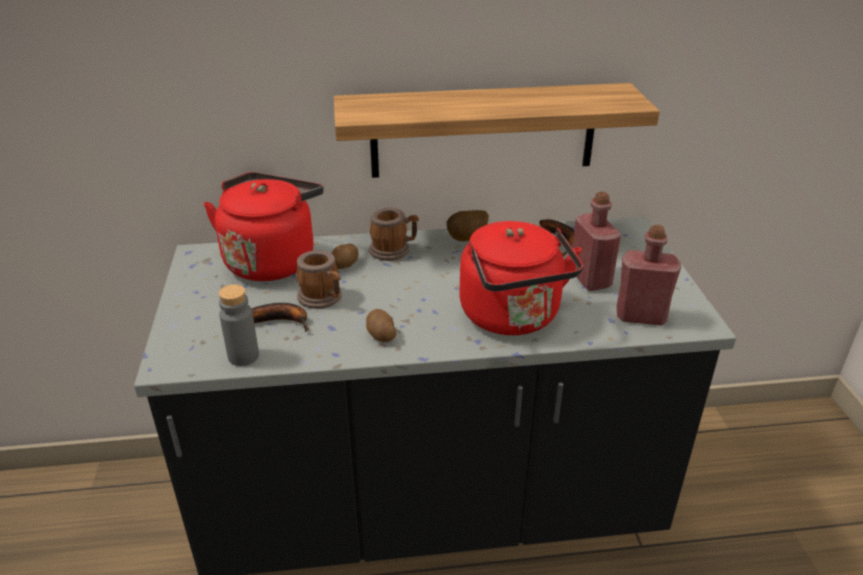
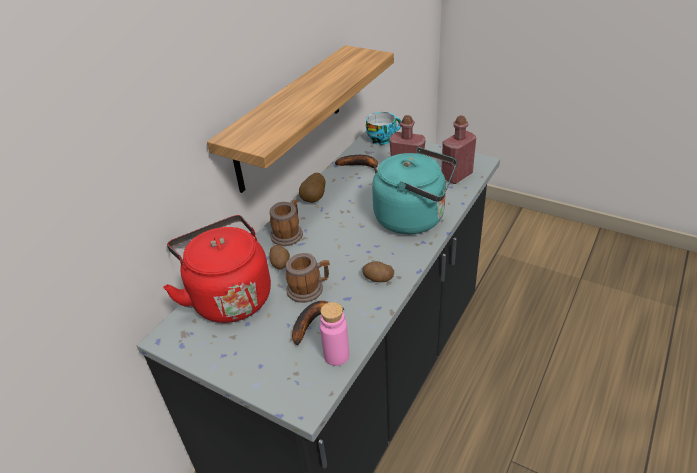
camera: 50 degrees left, 5 degrees up
grey bottle [218,284,259,366] -> pink bottle [320,302,349,366]
red kettle [459,221,583,335] -> turquoise kettle [372,147,457,234]
none -> cup [366,112,401,145]

